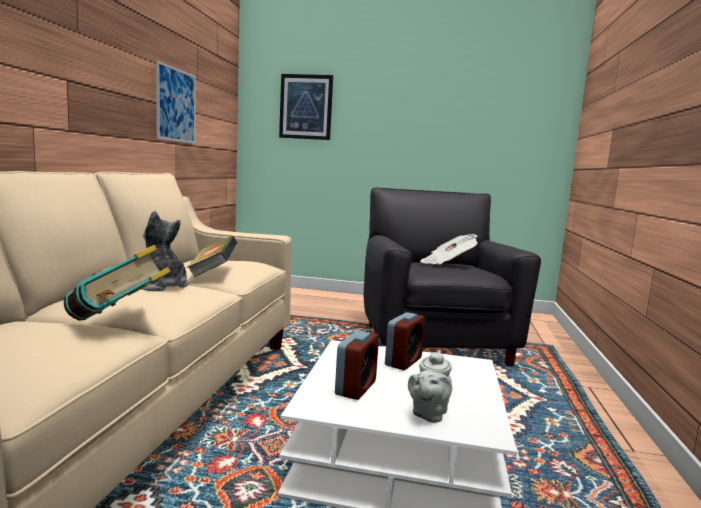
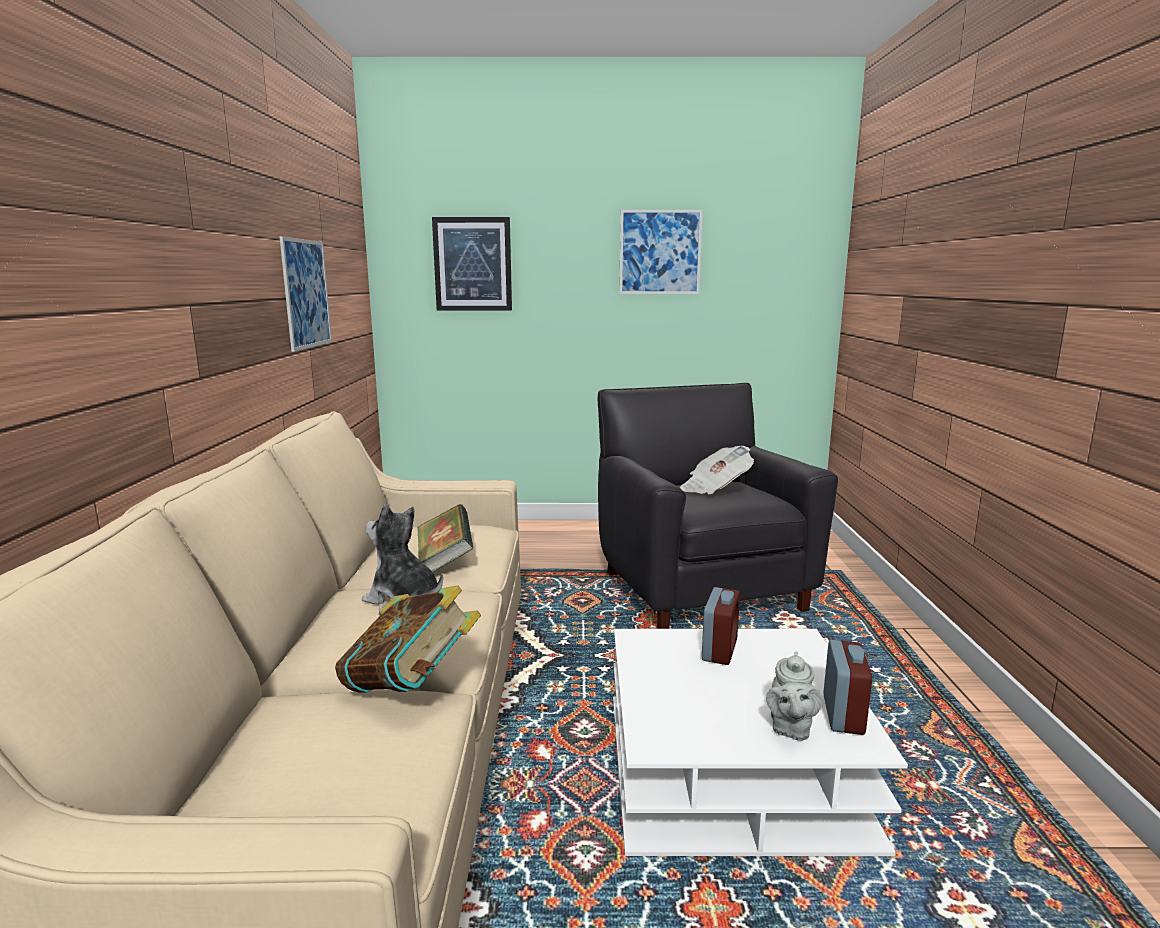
camera: 10 degrees left, 5 degrees up
alarm clock [335,330,379,400] -> alarm clock moved to [824,640,872,735]
none -> picture [619,210,703,294]

